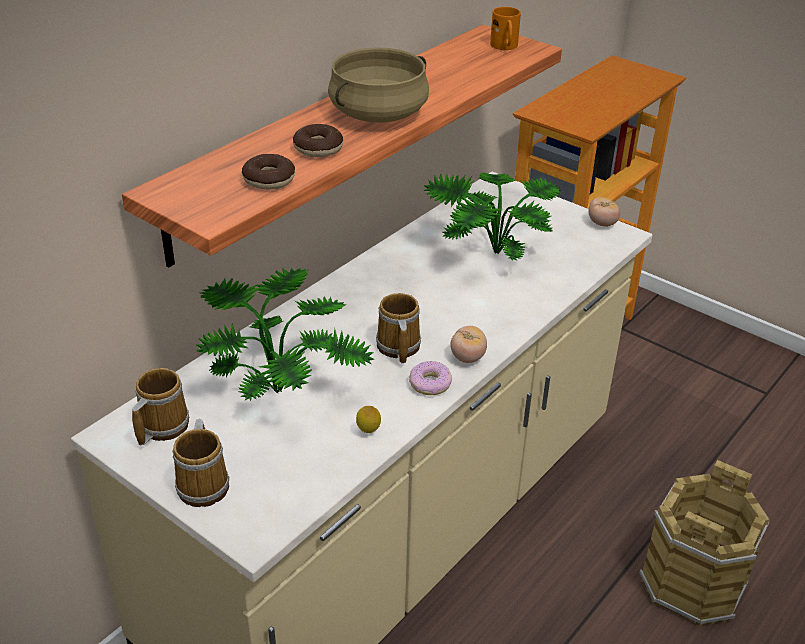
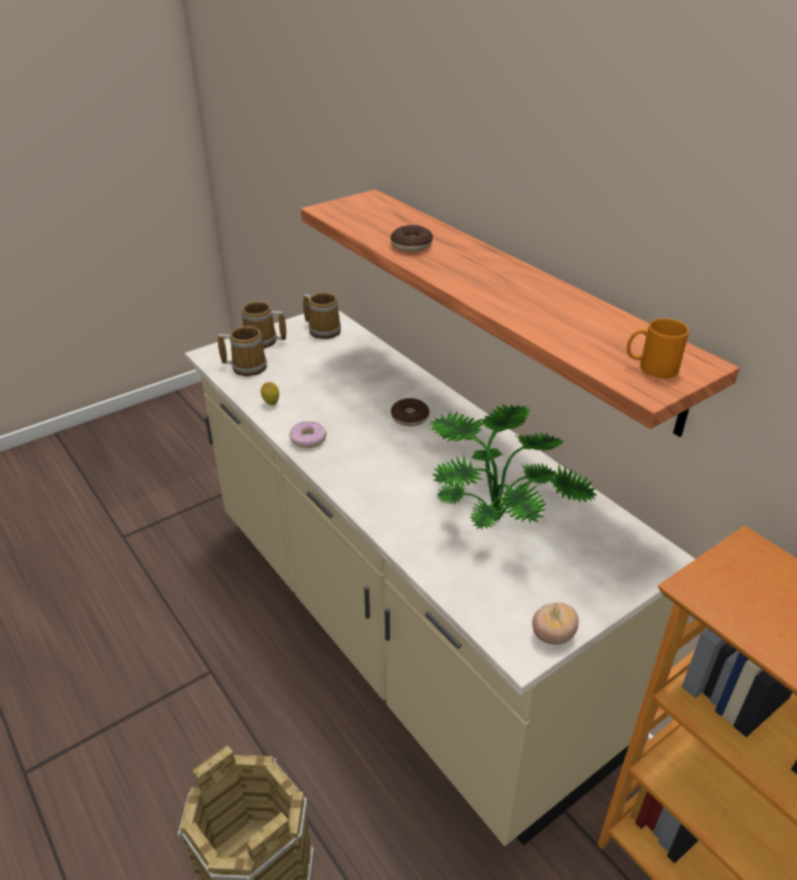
camera: 105 degrees right, 0 degrees up
potted plant [195,268,375,401] -> none
donut [242,154,295,190] -> donut moved to [391,398,429,426]
beige cooking pot [328,47,429,122] -> none
mug [376,293,421,364] -> mug moved to [218,326,267,376]
tomato [450,326,487,363] -> none

